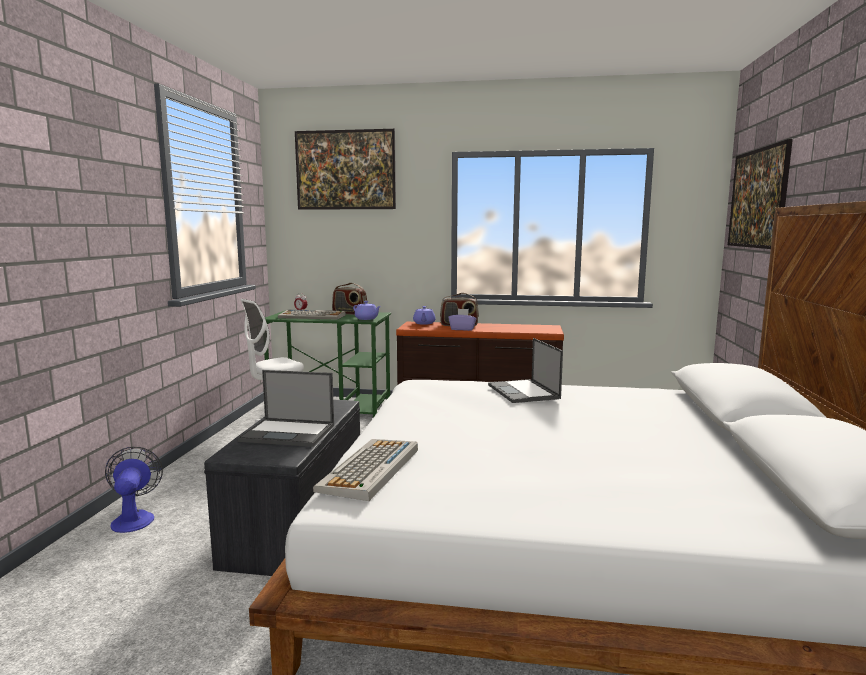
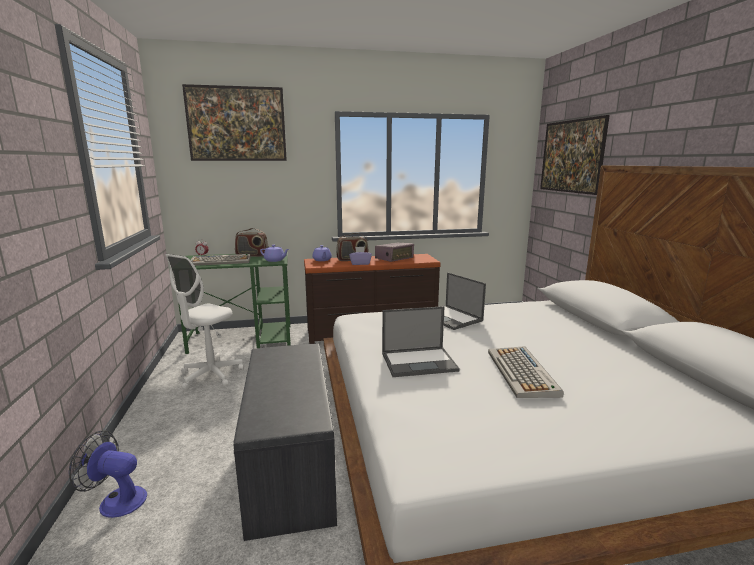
camera: 20 degrees left, 5 degrees up
fan [105,447,163,533] -> fan turned 45 degrees counterclockwise [69,430,147,518]
laptop [238,370,334,447] -> laptop moved to [382,306,460,377]
keyboard [313,439,418,501] -> keyboard moved to [488,346,564,398]
none -> radio [375,243,414,262]

